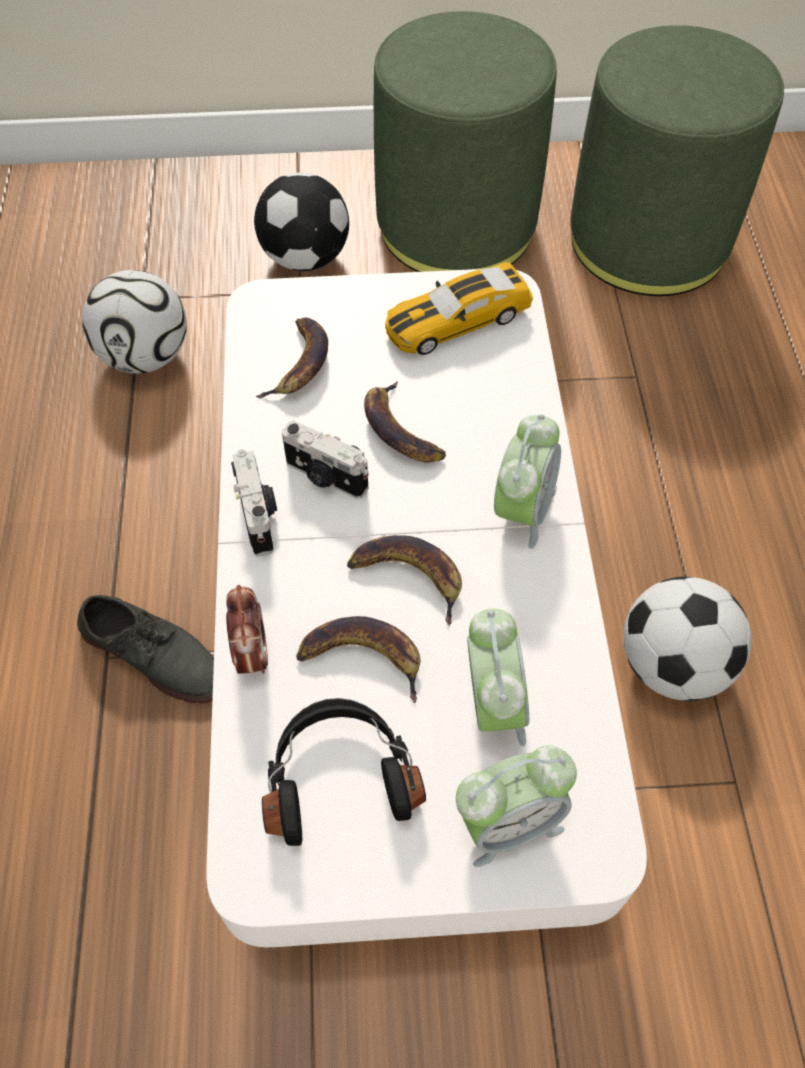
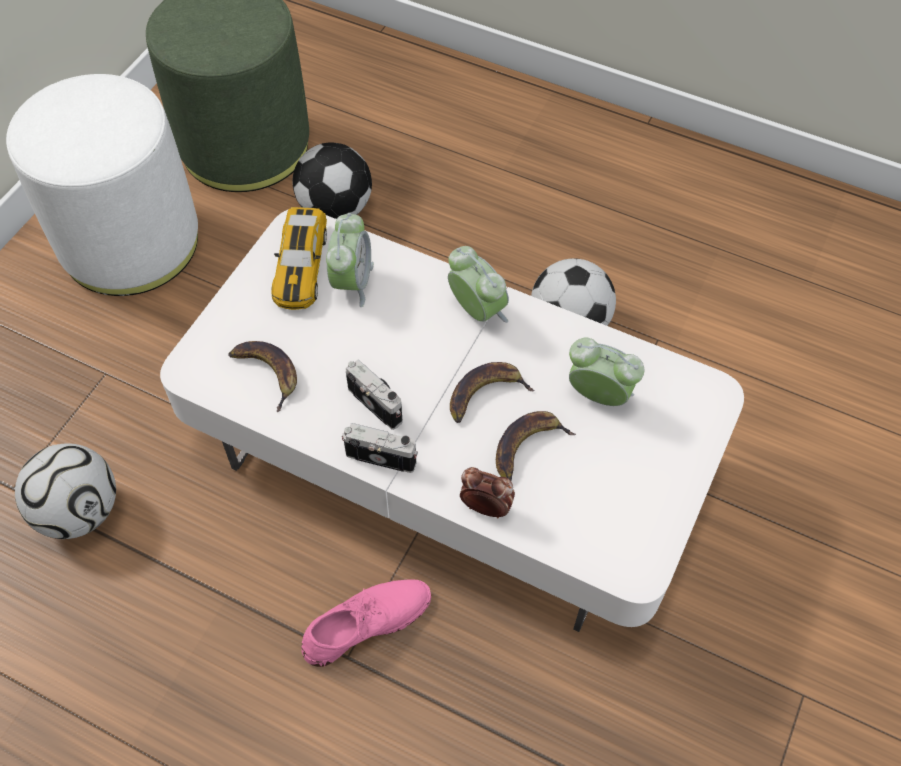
camera: 60 degrees left, 0 degrees up
grey shoe [77,595,214,704] -> pink shoe [301,579,431,667]
football [254,172,349,271] -> football moved to [293,142,372,219]
black headphones [262,698,426,846] -> none
camera [282,421,369,499] -> camera turned 105 degrees counterclockwise [345,360,403,430]
banana [364,381,446,462] -> none
green ottoman [374,11,557,272] -> white ottoman [6,74,198,296]
alarm clock [456,745,577,867] -> alarm clock moved to [326,213,374,307]

